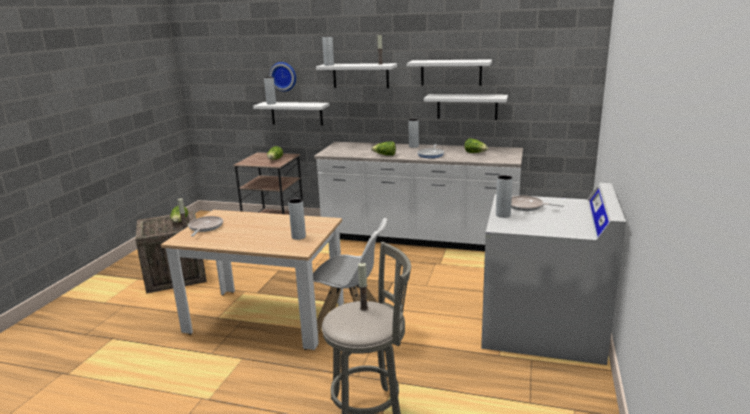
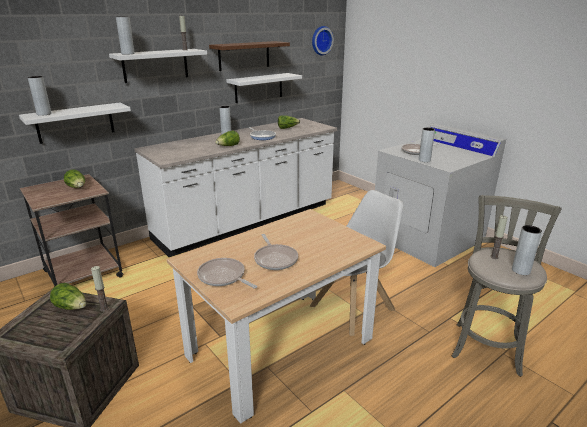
camera: 55 degrees left, 5 degrees up
wall clock [270,62,296,92] -> wall clock moved to [312,26,334,55]
grey vase [288,199,306,240] -> grey vase moved to [512,225,542,275]
white shelf [407,59,492,86] -> brown shelf [209,41,290,71]
none -> frying pan [254,234,298,270]

